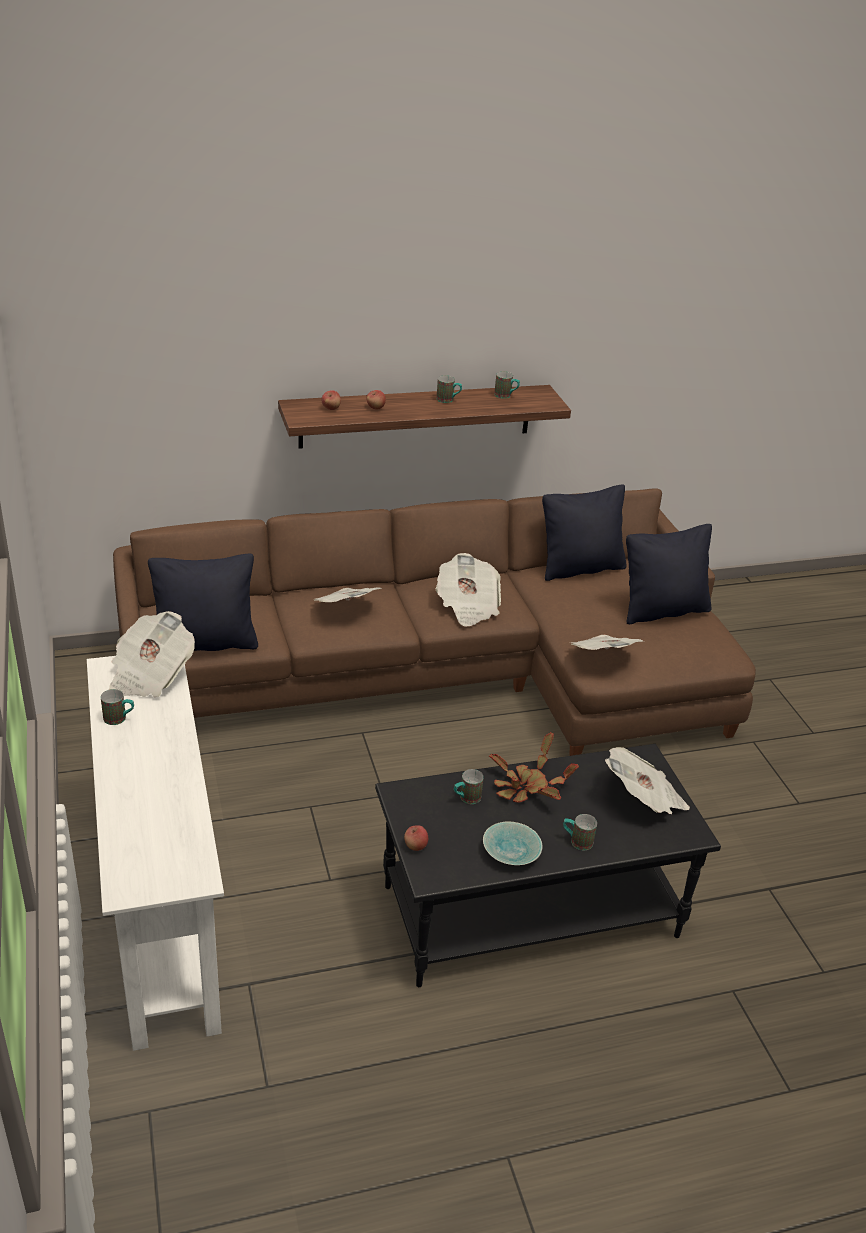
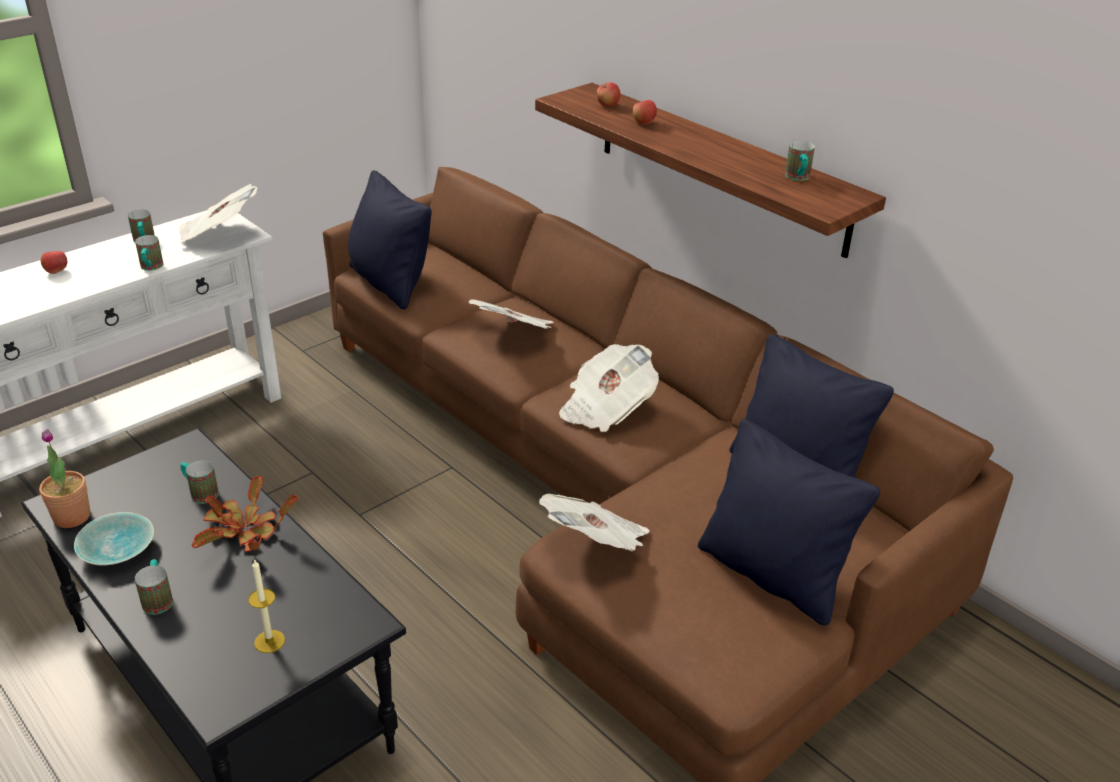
camera: 65 degrees right, 0 degrees up
apple [404,825,428,851] -> apple moved to [41,251,67,274]
mug [436,375,462,403] -> mug moved to [135,235,164,271]
newspaper [605,747,690,814] -> candle [248,559,285,653]
none -> potted plant [39,429,90,528]

